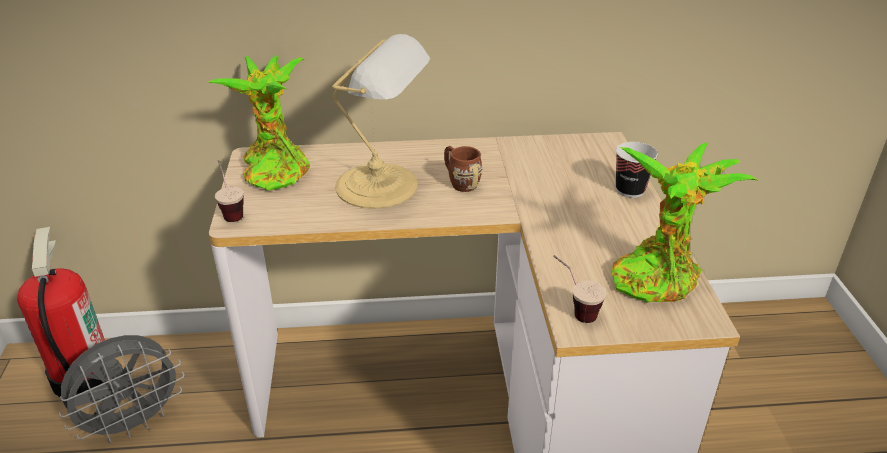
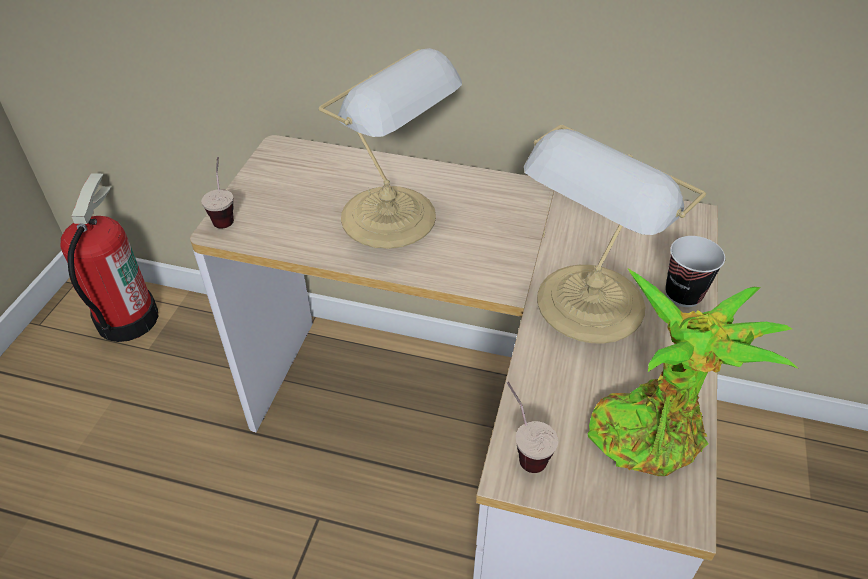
camera: 20 degrees right, 10 degrees up
grey fan [59,335,185,443] -> none
potted plant [207,55,310,191] -> none
brown mug [444,146,483,192] -> none
none -> table lamp [524,125,706,344]

